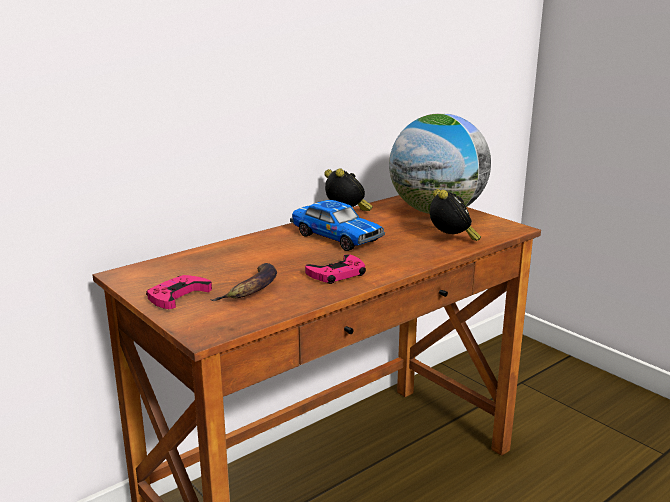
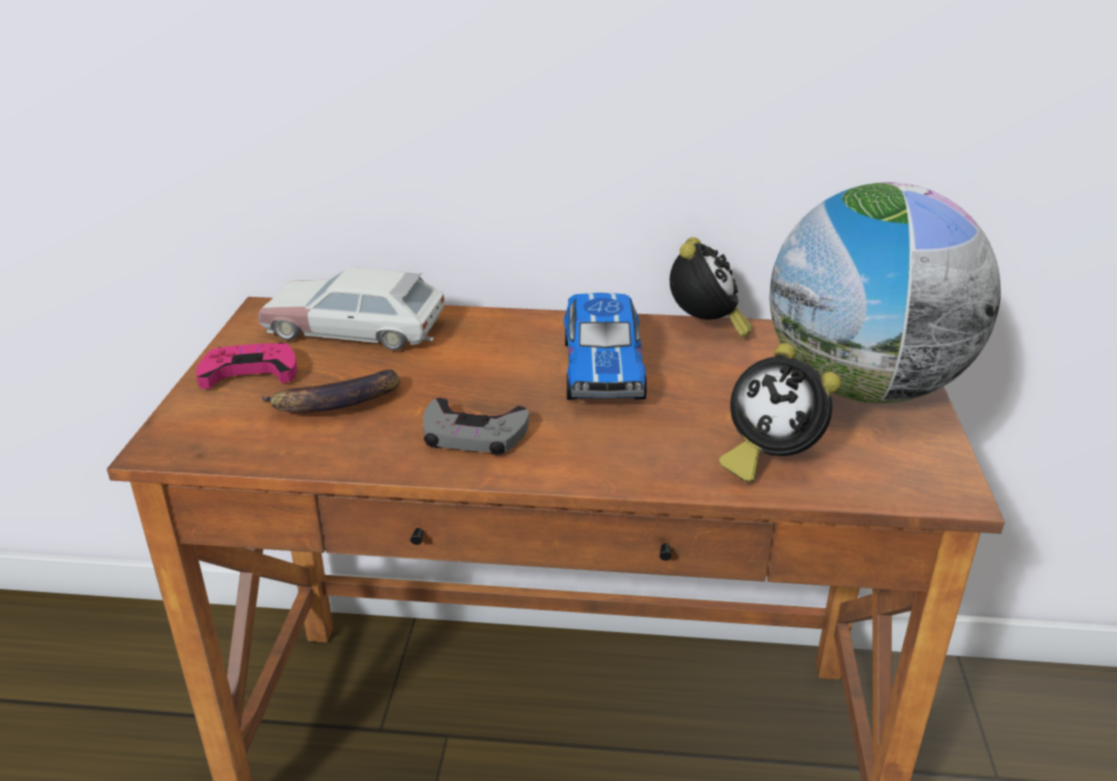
camera: 45 degrees right, 10 degrees up
pink game controller [305,254,366,284] -> grey game controller [423,398,529,455]
alarm clock [430,189,481,241] -> alarm clock turned 90 degrees clockwise [719,343,841,483]
none -> toy car [258,267,445,351]

